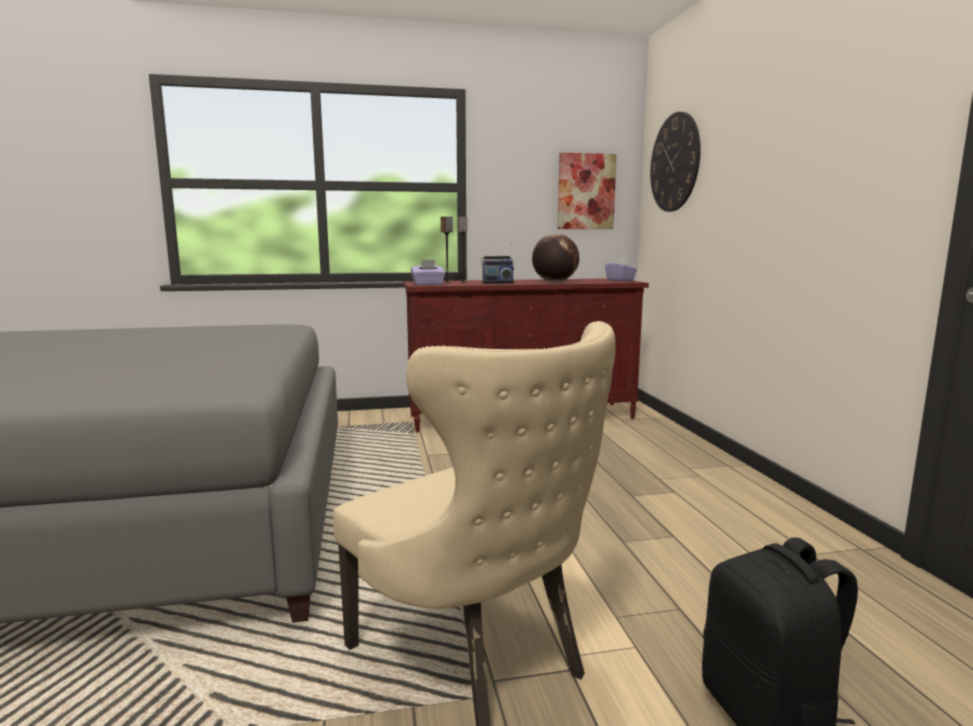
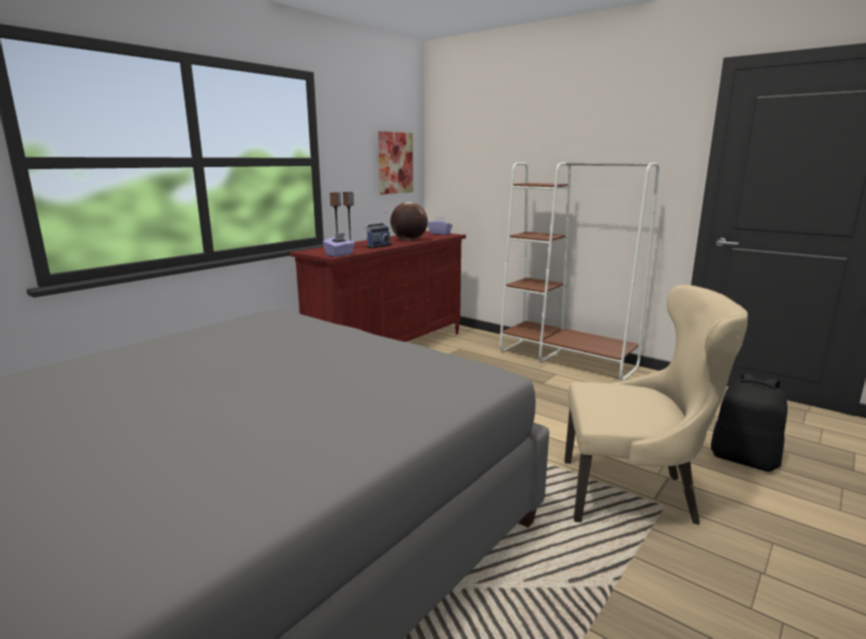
camera: 40 degrees left, 5 degrees up
wall clock [650,112,701,212] -> none
none -> brown clothes rack [499,162,659,381]

